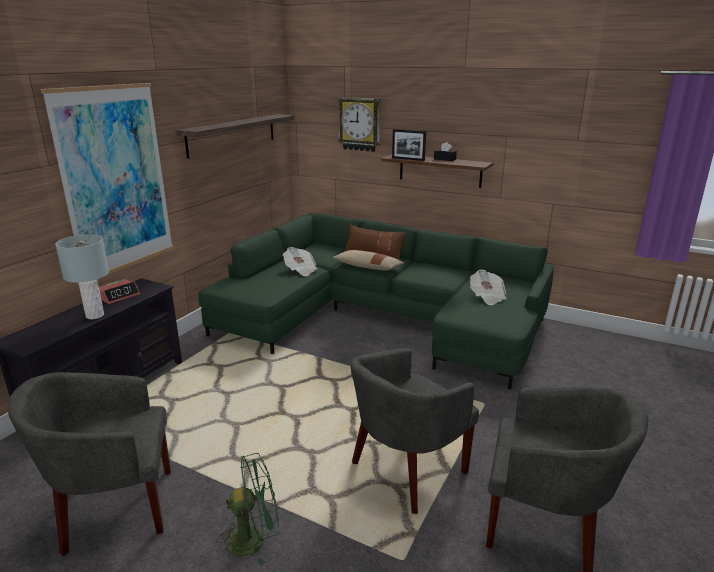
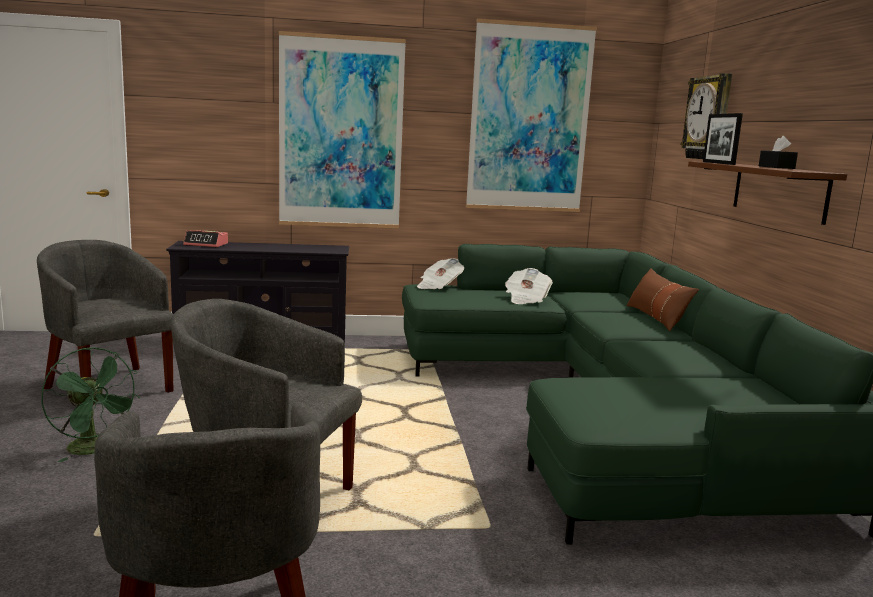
camera: 55 degrees right, 10 degrees down
grey table lamp [55,234,109,319] -> none
alarm clock [99,279,140,304] -> alarm clock moved to [183,230,228,247]
shelf [176,114,295,158] -> picture [466,18,597,212]
beige pillow [333,250,404,271] -> none
newspaper [470,270,507,305] -> newspaper moved to [417,258,464,289]

